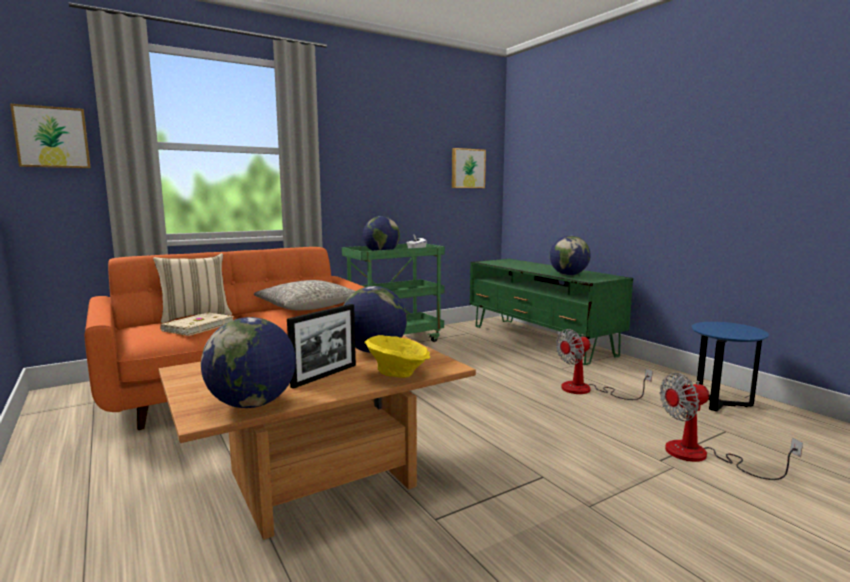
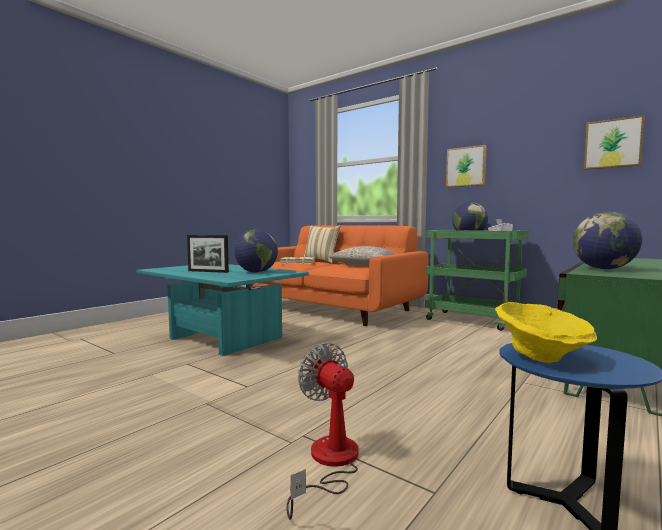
camera: 70 degrees right, 5 degrees down
picture [10,104,91,168] -> picture moved to [446,145,487,187]
brown coffee table [159,335,476,540] -> turquoise coffee table [137,264,309,356]
globe [201,317,296,408] -> none
yellow bowl [364,335,430,378] -> yellow bowl moved to [495,302,597,363]
fan [556,329,653,400] -> none

